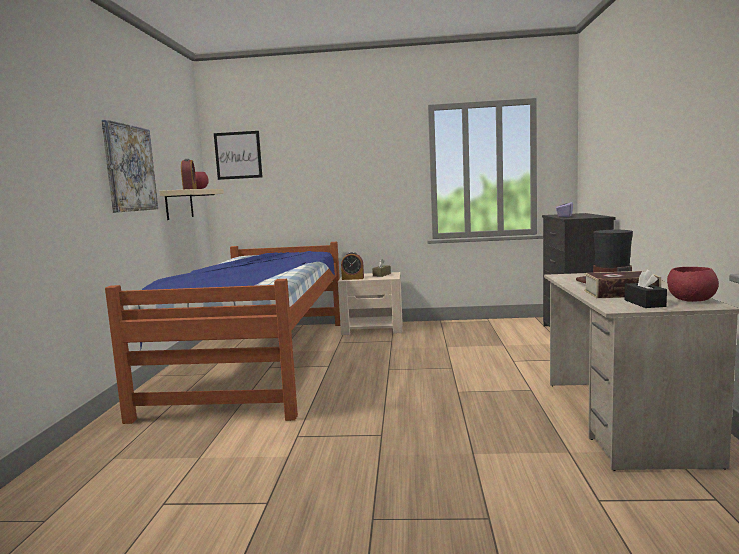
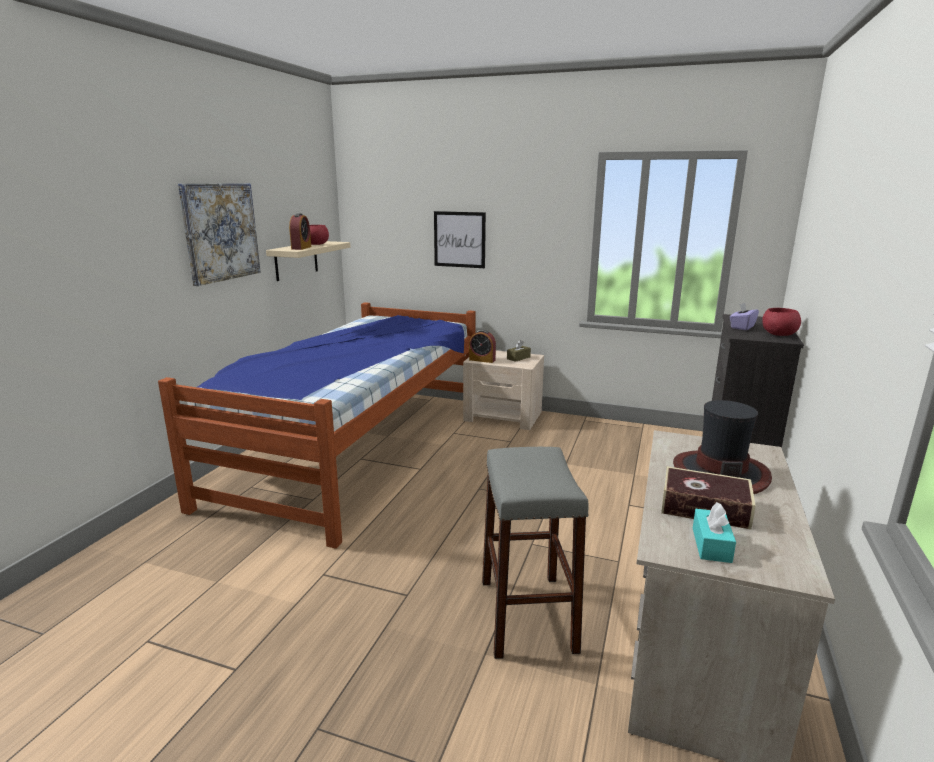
camera: 15 degrees right, 10 degrees up
picture [214,131,263,180] -> picture moved to [434,211,486,268]
black tissue box [624,270,667,308] -> turquoise tissue box [693,502,736,563]
red bowl [667,267,719,302] -> red bowl moved to [762,308,801,336]
none -> grey stool [482,447,589,659]

